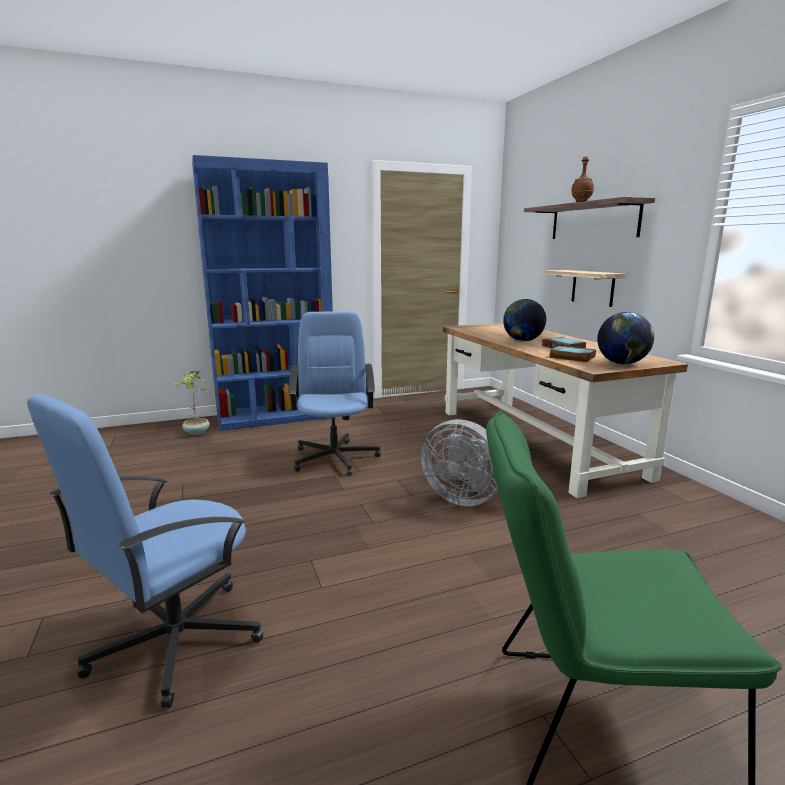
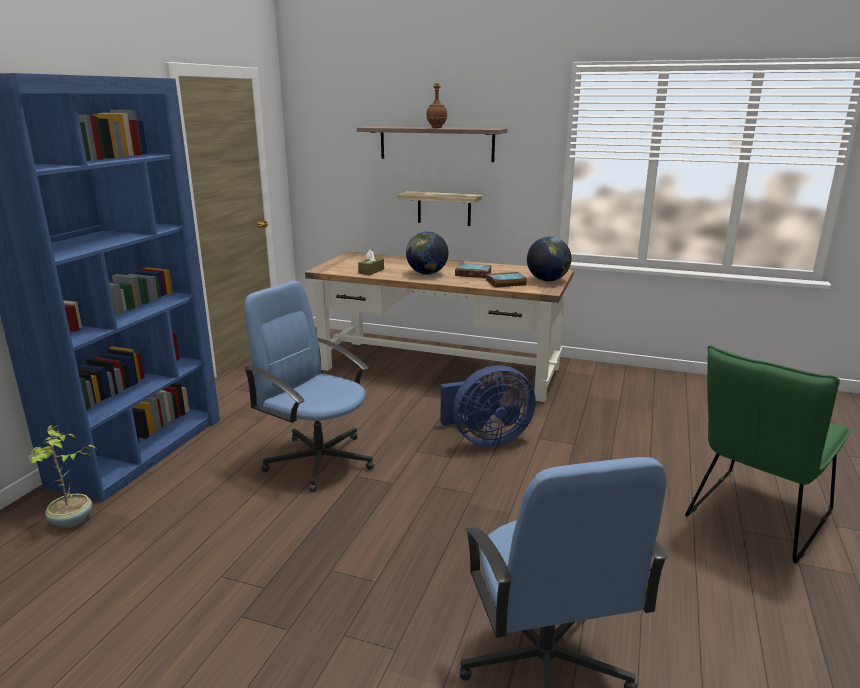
camera: 50 degrees left, 5 degrees up
grey fan [421,419,498,506] -> blue fan [441,365,536,447]
none -> brown tissue box [358,250,384,275]

